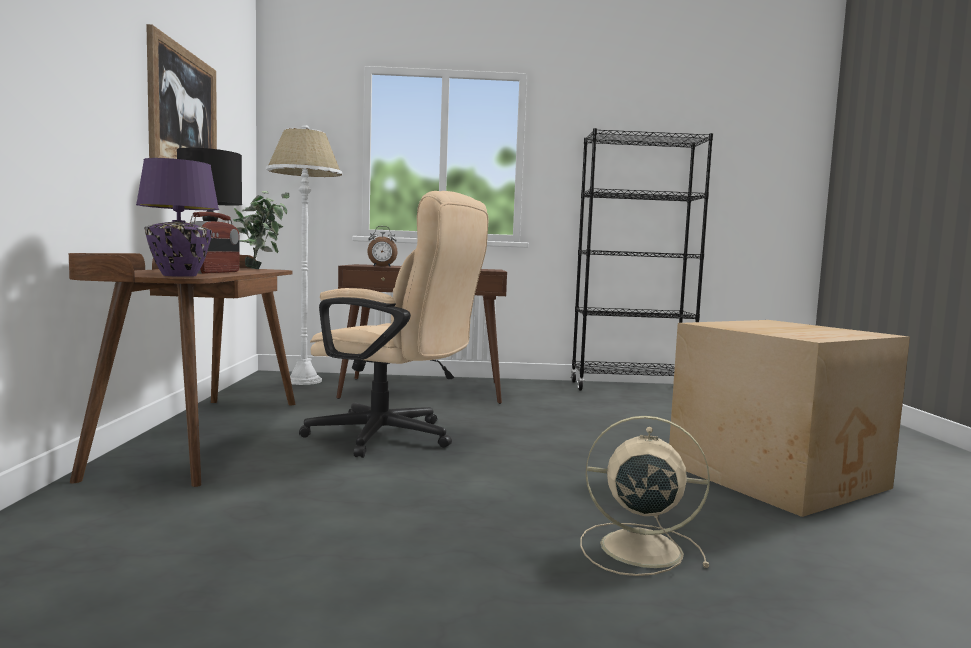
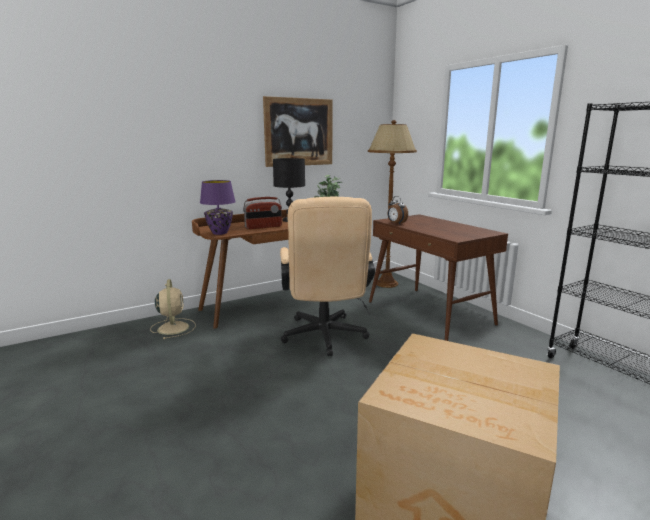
camera: 60 degrees right, 10 degrees up
white floor lamp [266,125,342,385] -> brown floor lamp [368,120,417,288]
beige fan [580,416,710,576] -> beige fan moved to [150,279,195,339]

